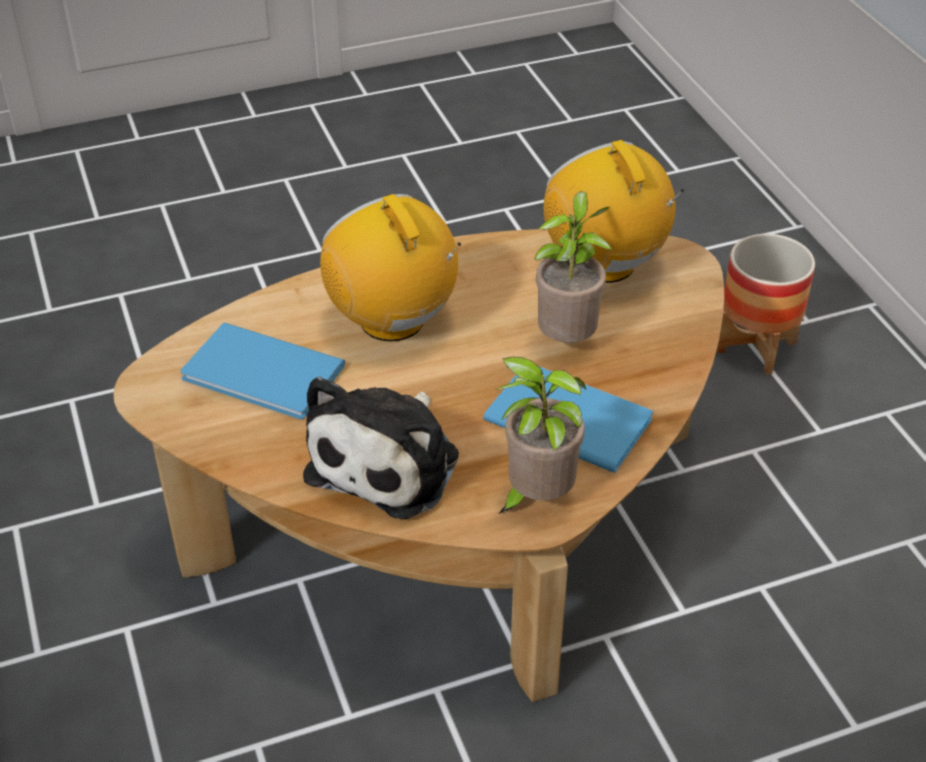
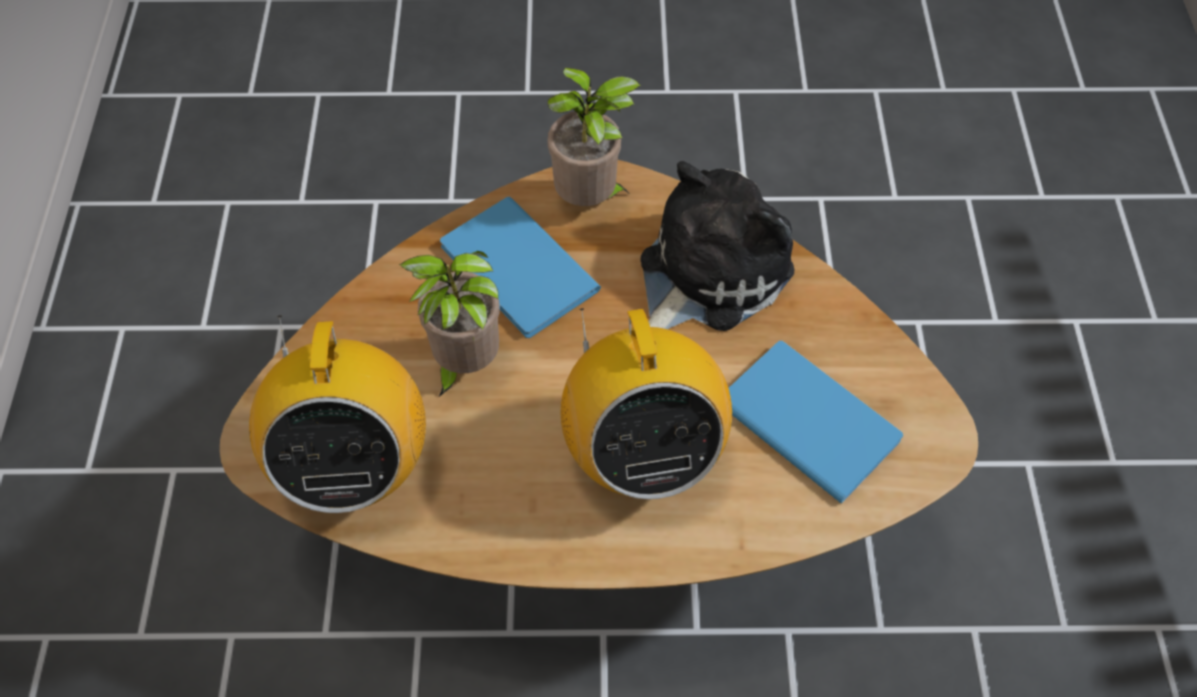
camera: 160 degrees left, 15 degrees up
planter [716,234,815,375] -> none

